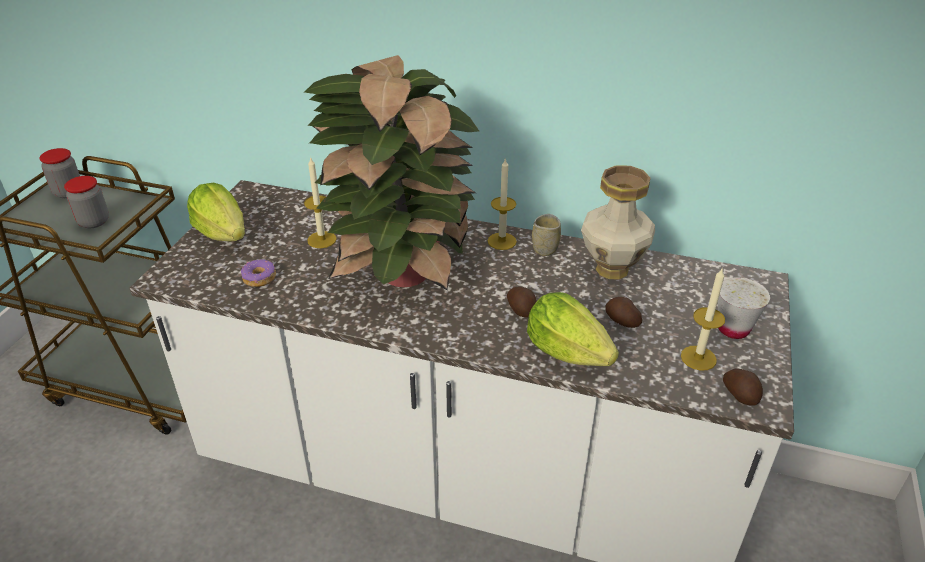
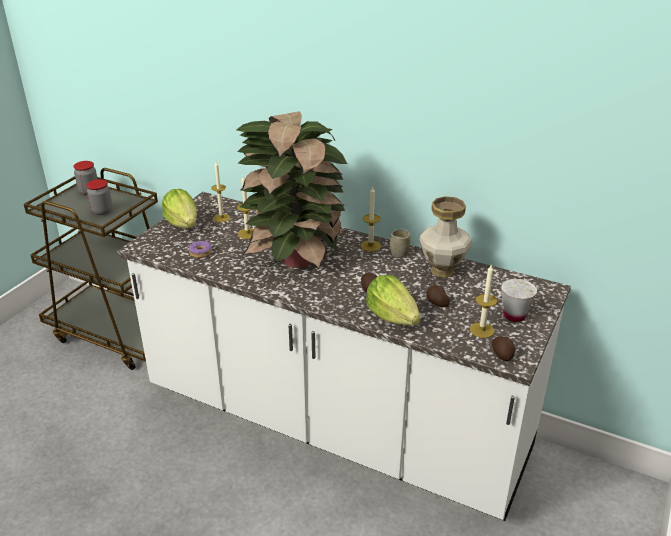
camera: 10 degrees right, 5 degrees down
none -> candle [211,161,230,222]

